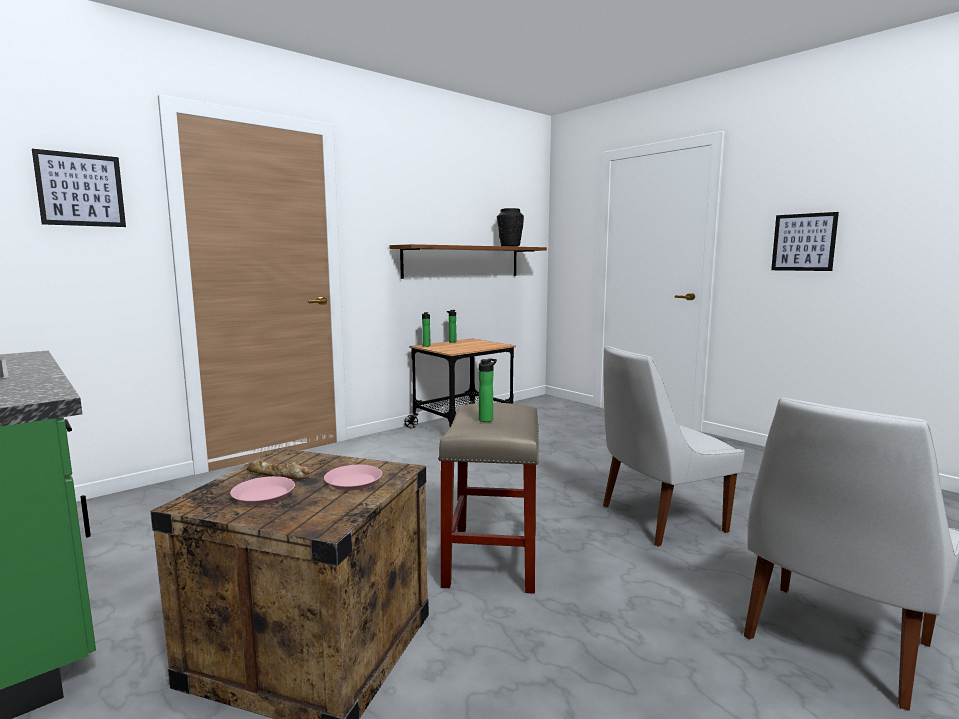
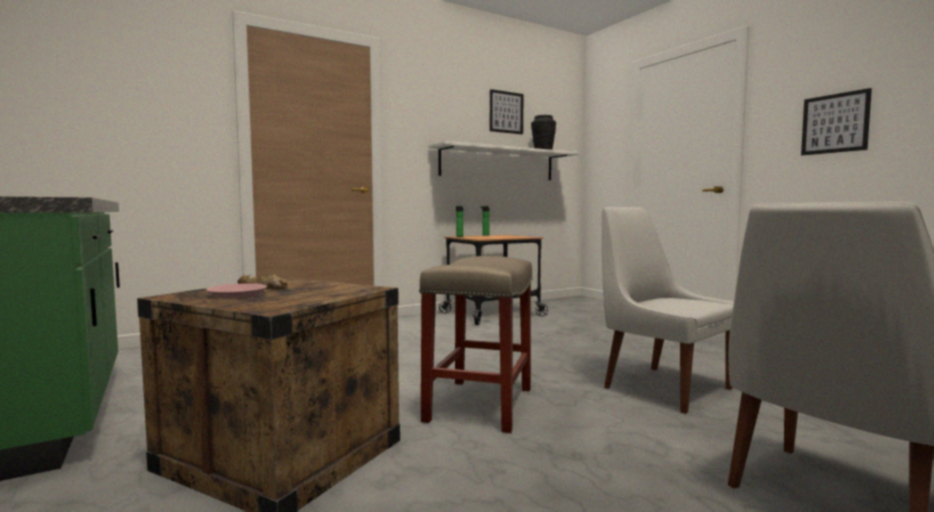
camera: 10 degrees right, 5 degrees down
picture [32,149,126,227] -> picture moved to [490,89,524,134]
pink plate [324,465,382,491] -> none
brown shelf [390,244,547,279] -> white shelf [429,141,579,180]
bottle [479,359,497,422] -> none
white chair [603,346,745,547] -> white chair turned 60 degrees clockwise [602,207,734,414]

